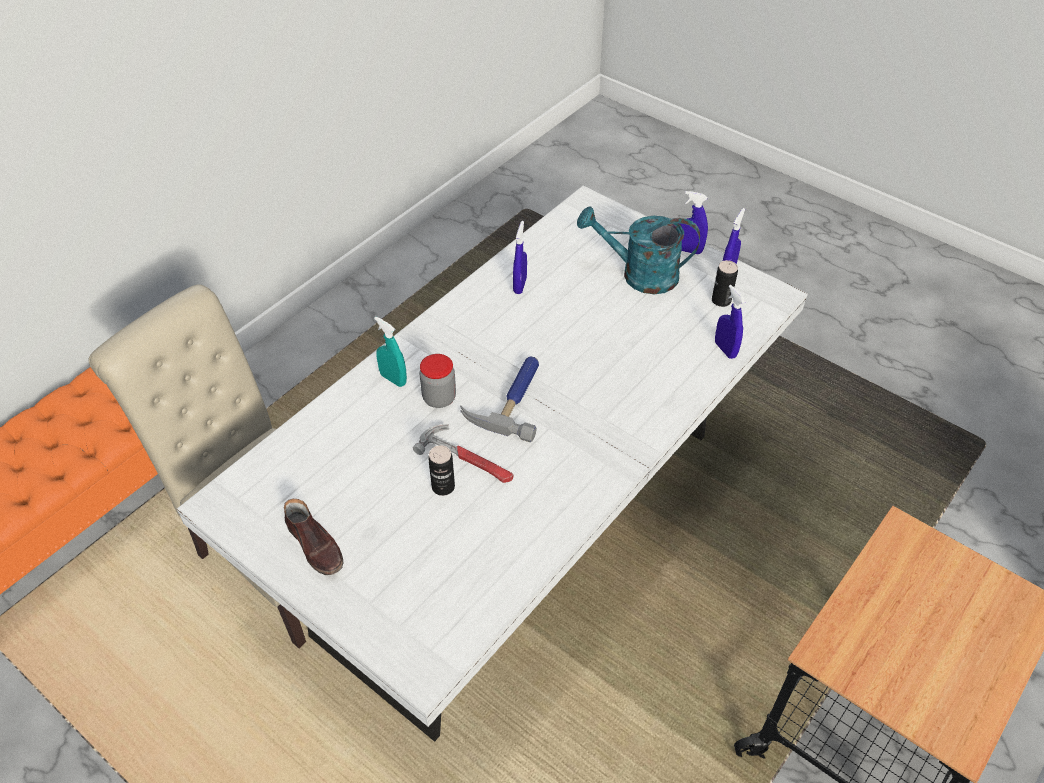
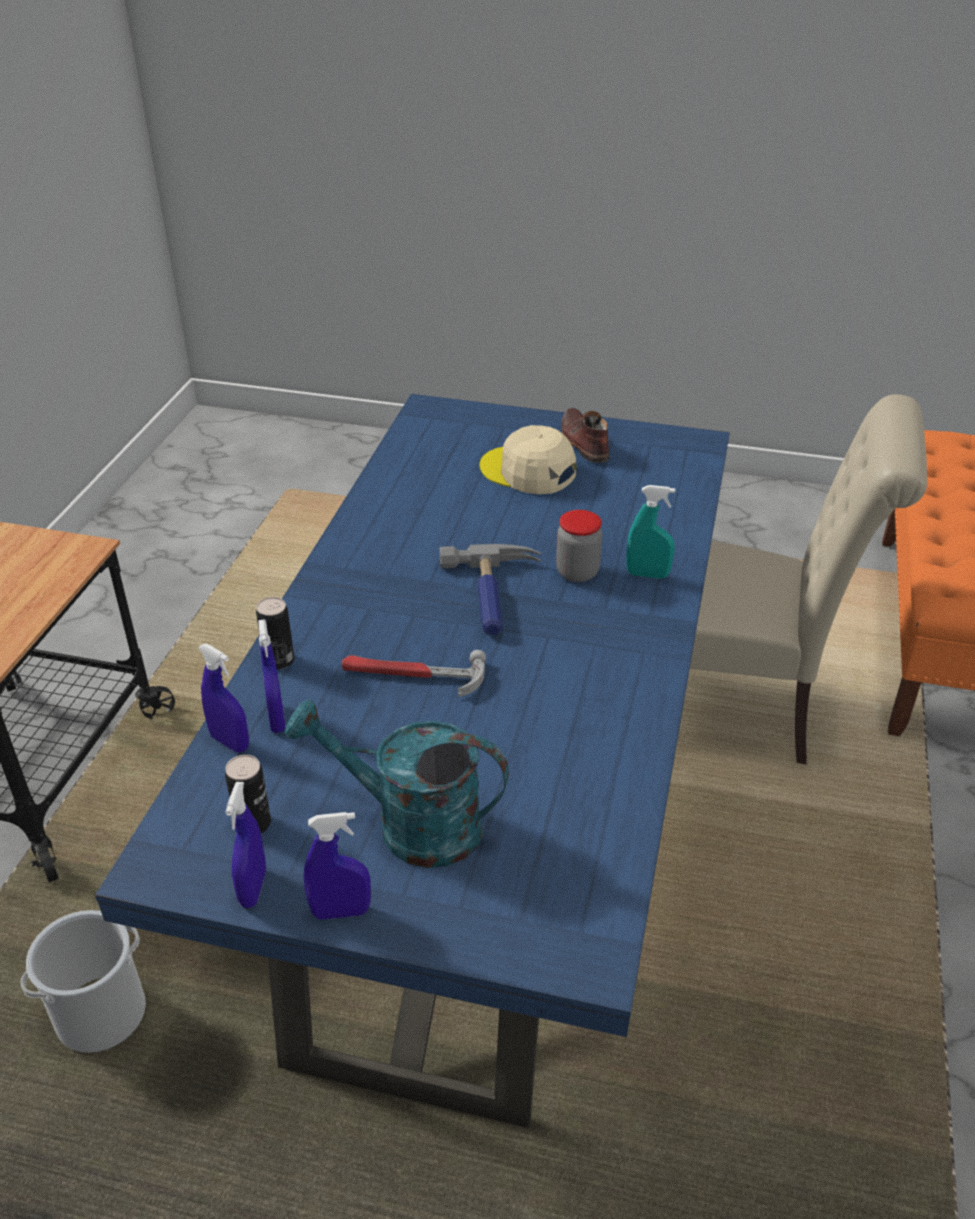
camera: 155 degrees right, 10 degrees down
white dining table [177,186,808,742] -> blue dining table [95,394,730,1128]
brown shoe [284,499,343,575] -> brown shoe turned 45 degrees clockwise [561,408,609,463]
hammer [413,424,513,483] -> hammer moved to [342,650,486,697]
can [428,445,455,496] -> can moved to [256,597,294,669]
blue spray bottle [513,221,527,294] -> blue spray bottle moved to [258,619,286,733]
turquoise watering can [577,206,700,294] -> turquoise watering can turned 150 degrees counterclockwise [285,699,509,868]
none -> bucket [20,910,146,1053]
none -> beige cap [479,425,576,494]

